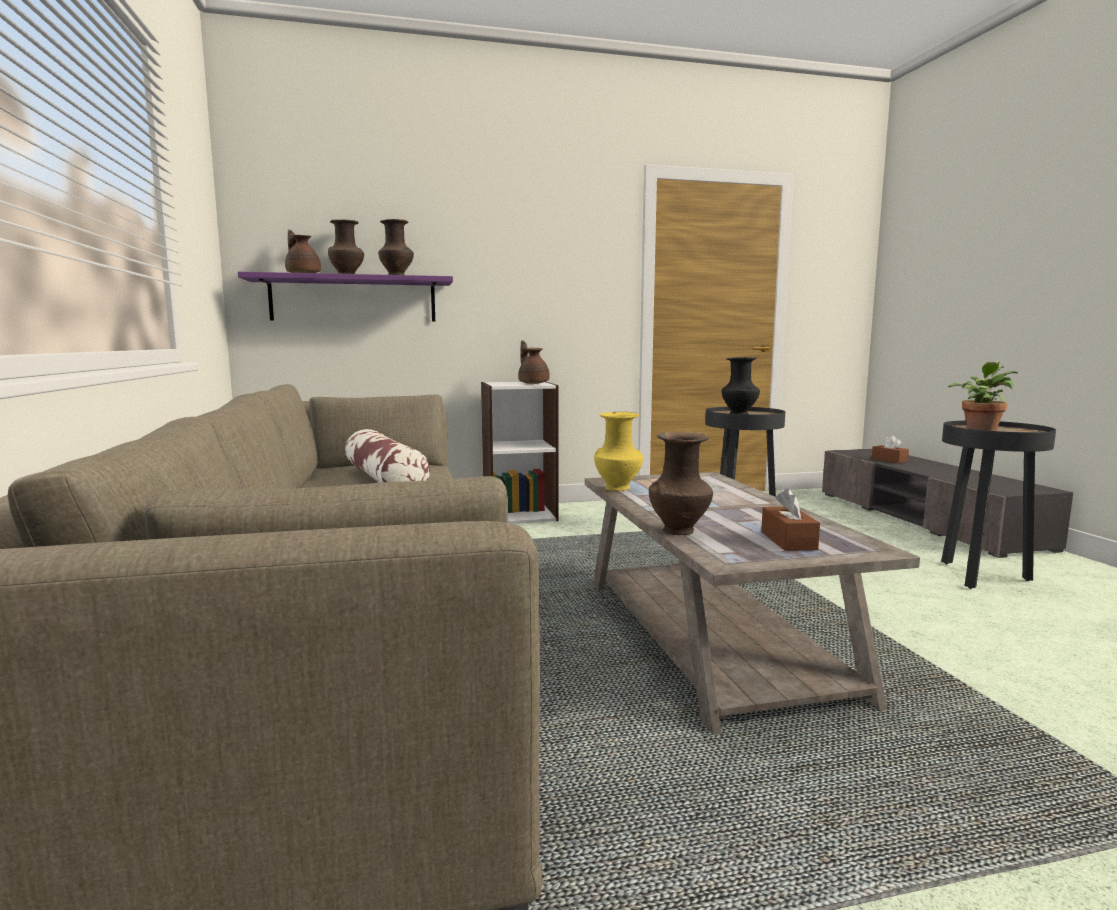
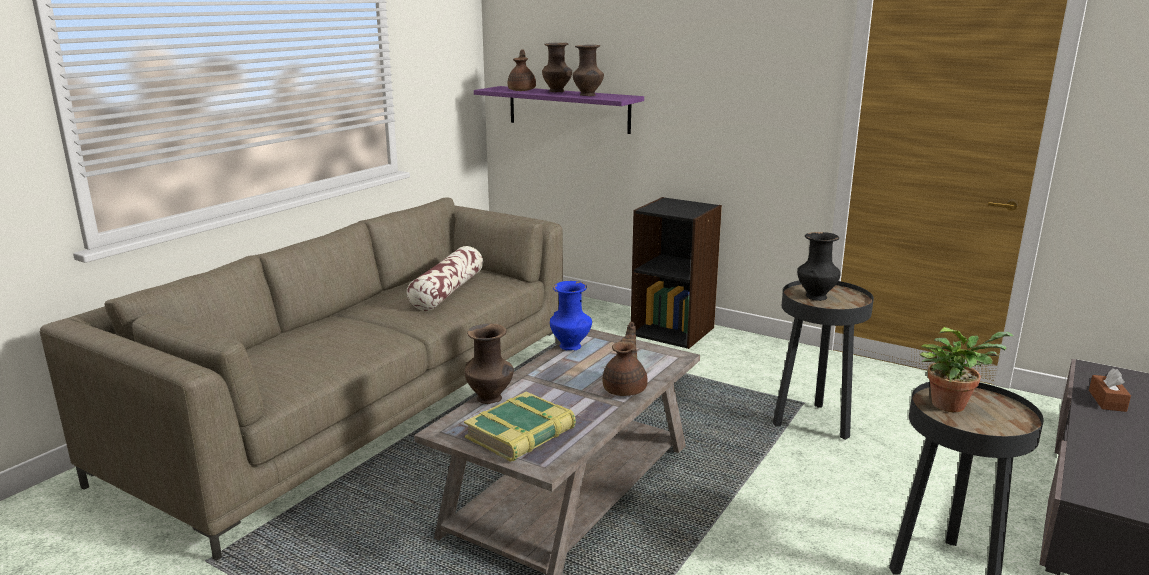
camera: 45 degrees right, 10 degrees up
white bookcase [481,382,558,524] -> black bookcase [631,197,722,349]
brown teapot [518,340,550,384] -> brown teapot moved to [603,322,648,396]
yellow vase [594,412,644,491] -> blue vase [550,281,592,350]
brown tissue box [761,488,820,551] -> book [464,392,576,462]

